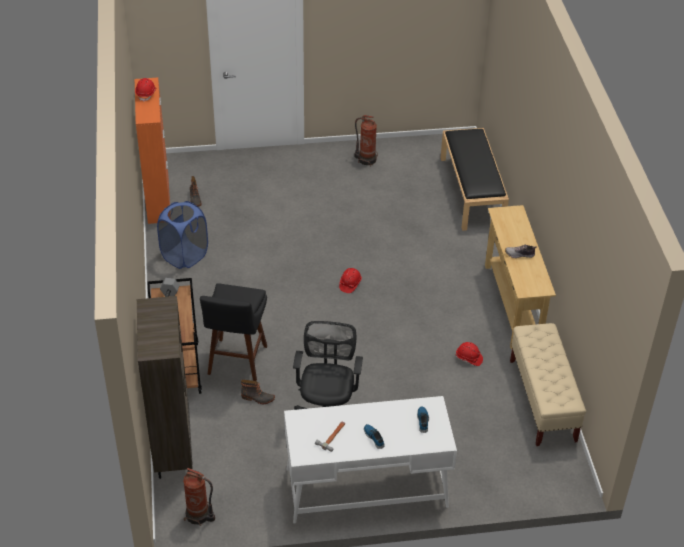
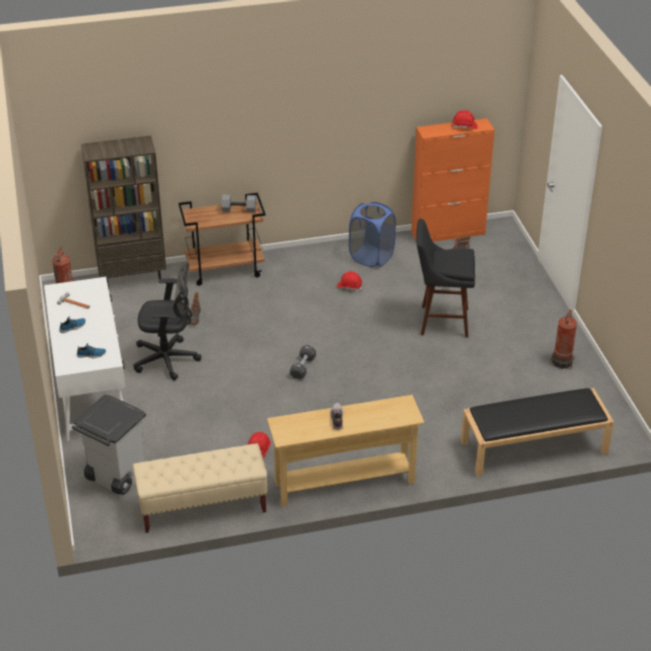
camera: 85 degrees right, 5 degrees down
black stool [200,284,267,381] -> black stool moved to [416,219,475,338]
red hard hat [339,268,362,293] -> red hard hat moved to [337,271,362,291]
none -> grey trash can [72,394,146,495]
none -> black dumbbell [290,345,316,380]

